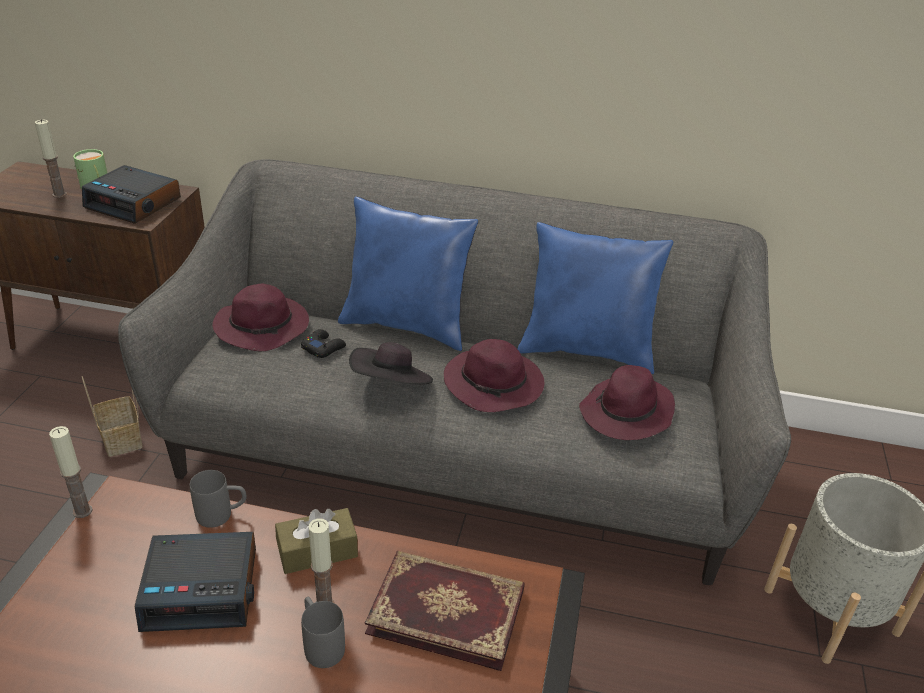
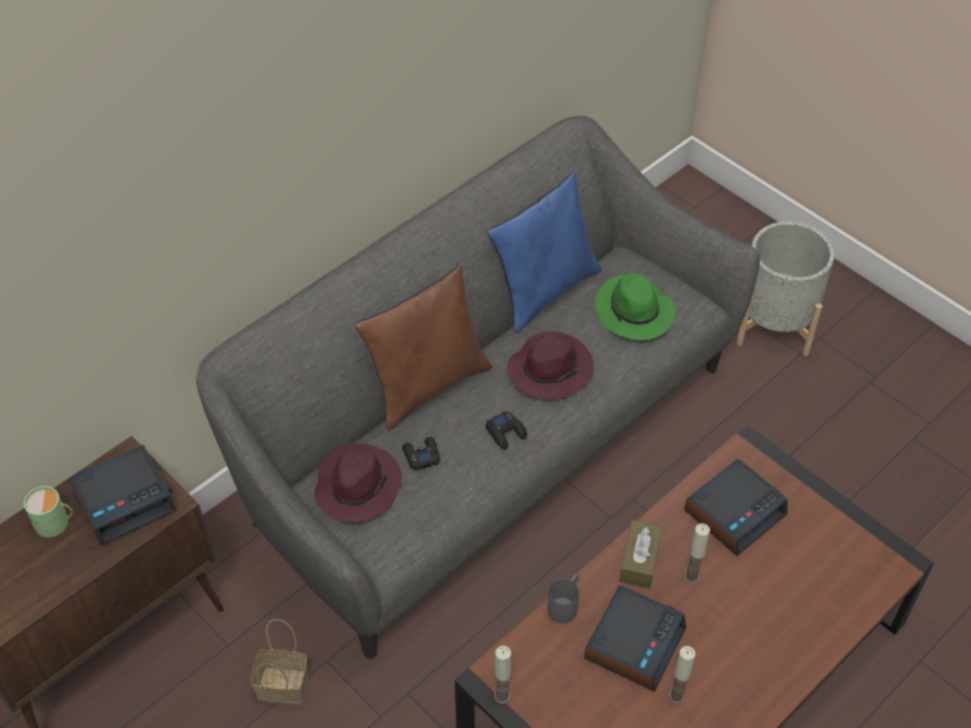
camera: 55 degrees left, 15 degrees up
candle [35,119,67,198] -> candle moved to [669,646,695,704]
grey mug [301,597,345,668] -> none
blue pillow [338,197,478,351] -> brown pillow [355,265,492,430]
black hat [349,342,433,384] -> black game controller [486,411,527,450]
book [365,551,525,671] -> alarm clock [684,459,787,556]
purple hat [579,365,675,440] -> green hat [595,273,676,340]

